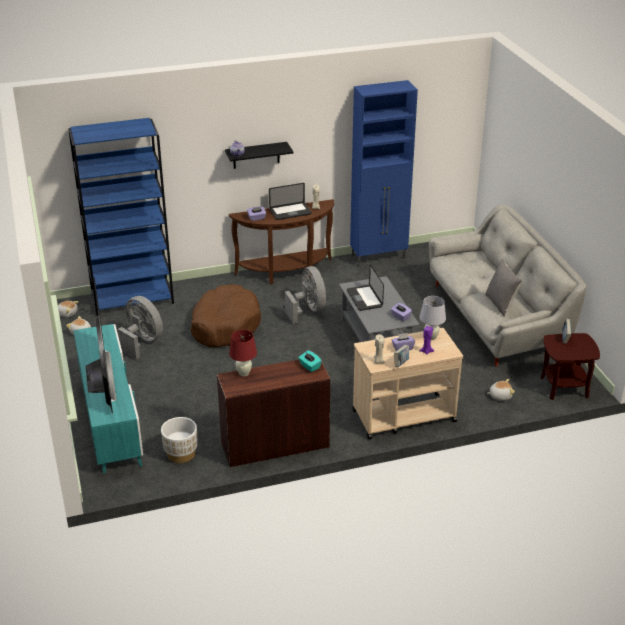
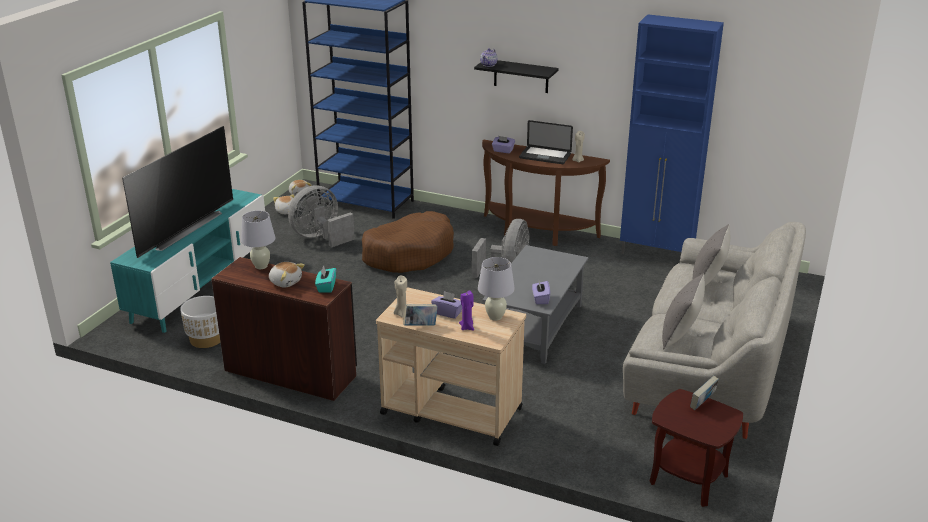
camera: 40 degrees right, 5 degrees down
grey fan [118,296,163,359] -> grey fan turned 120 degrees counterclockwise [288,185,355,247]
red table lamp [229,330,257,376] -> white table lamp [241,211,275,269]
laptop [347,265,384,311] -> none
plush toy [487,379,515,400] -> plush toy moved to [269,262,305,287]
none -> grey pillow [692,224,730,286]

